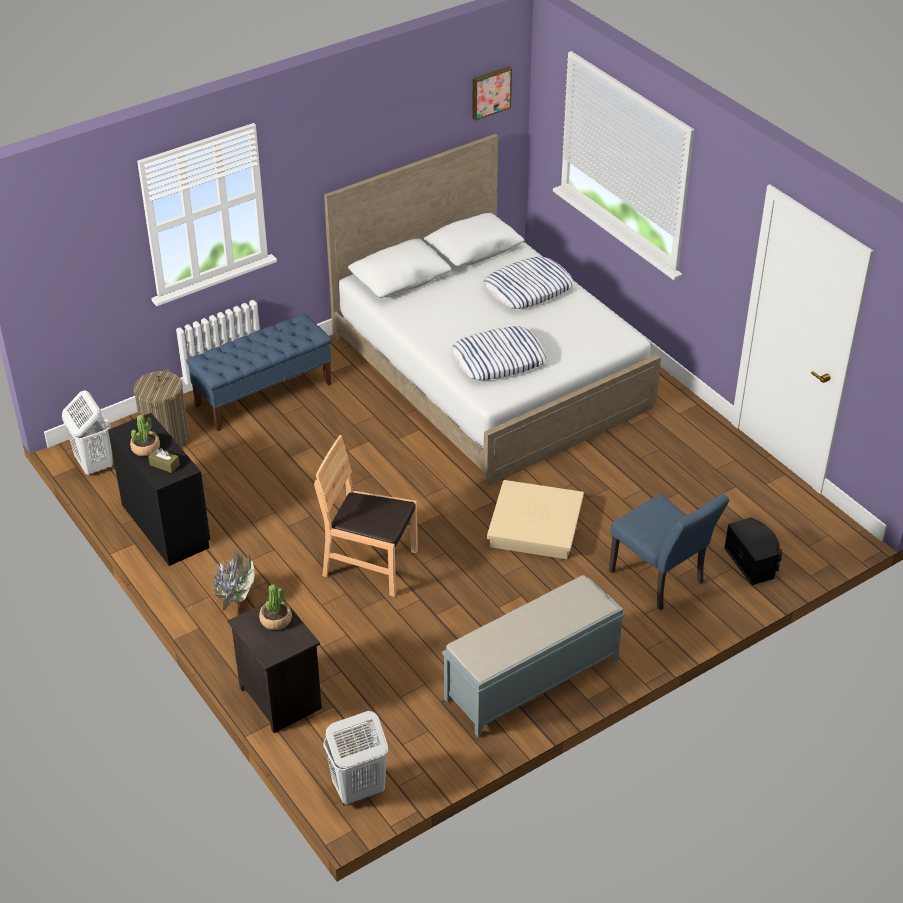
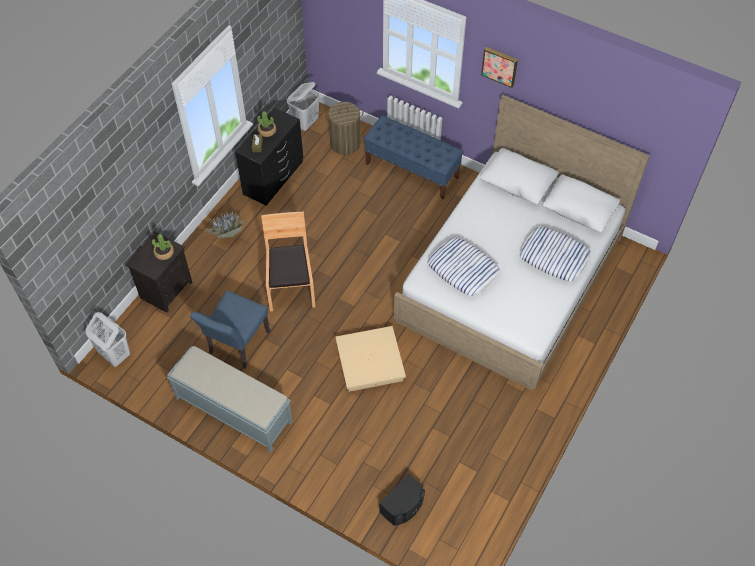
camera: 65 degrees right, 15 degrees up
picture [472,66,512,121] -> picture moved to [481,47,518,88]
blue chair [609,494,729,610] -> blue chair moved to [190,290,270,369]

